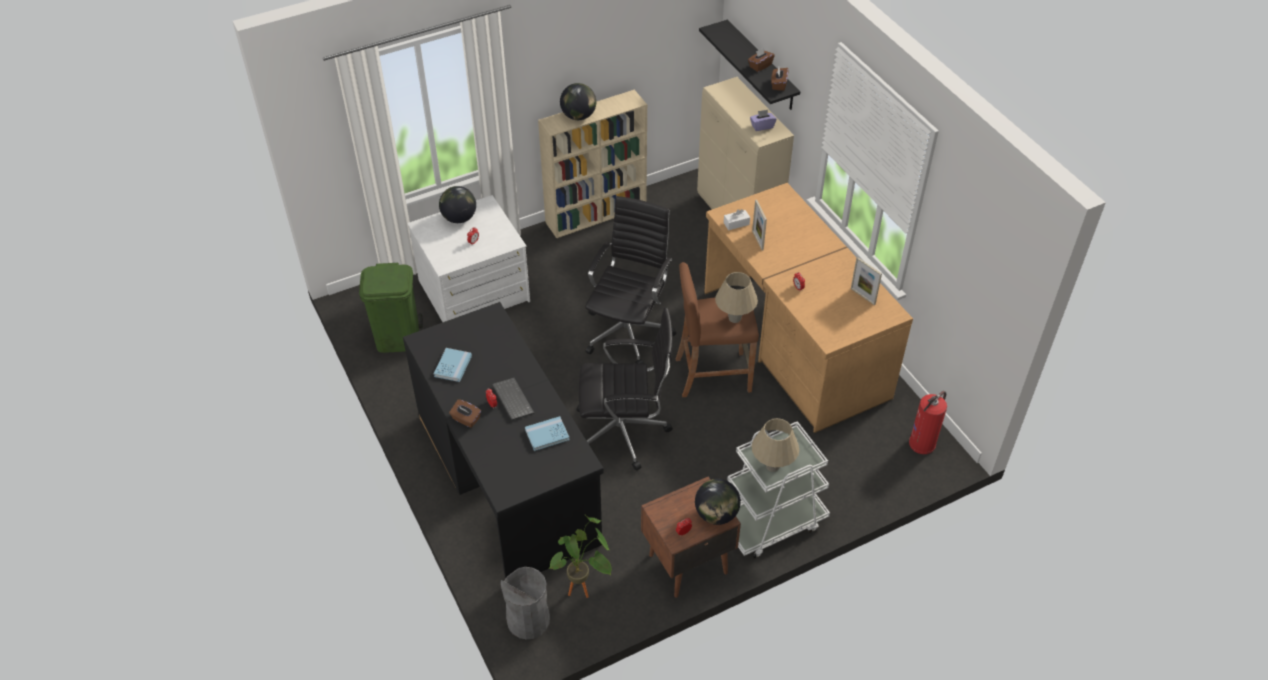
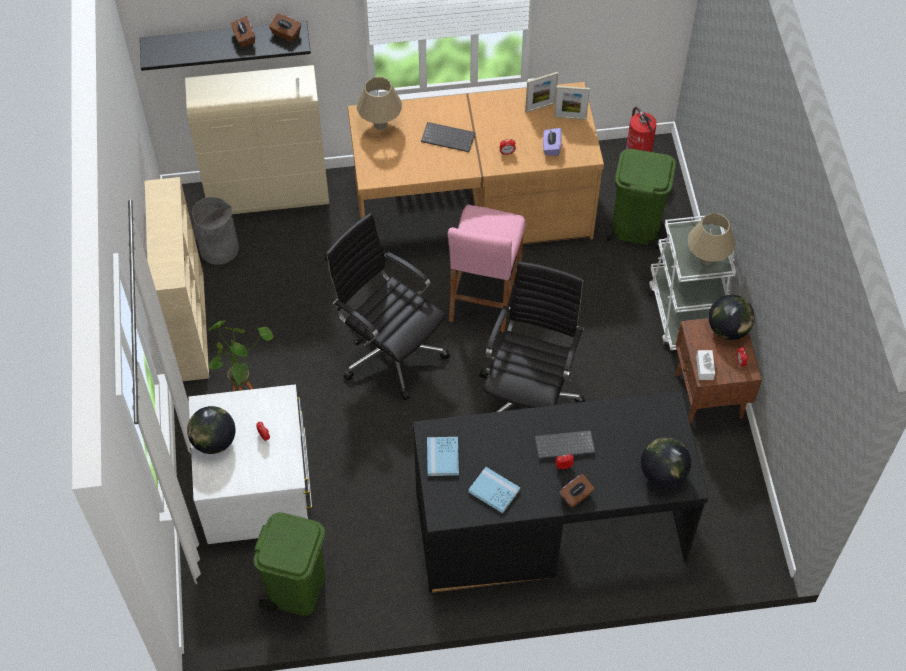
camera: 70 degrees left, 10 degrees up
grey trash can [501,567,550,640] -> grey trash can moved to [192,197,239,265]
blue book [525,416,570,451] -> blue book moved to [427,437,459,476]
potted plant [548,514,612,598] -> potted plant moved to [208,320,274,391]
globe [560,83,596,120] -> globe moved to [641,438,691,488]
brown stool [676,262,759,397] -> pink stool [448,205,526,332]
beige table lamp [715,272,758,323] -> beige table lamp moved to [357,77,402,130]
white tissue box [724,209,750,230] -> white tissue box moved to [696,350,715,380]
purple tissue box [750,110,777,131] -> purple tissue box moved to [543,128,562,156]
picture frame [752,200,767,250] -> picture frame moved to [554,86,590,120]
none -> keyboard [421,122,475,152]
none -> green trash can [607,149,676,250]

